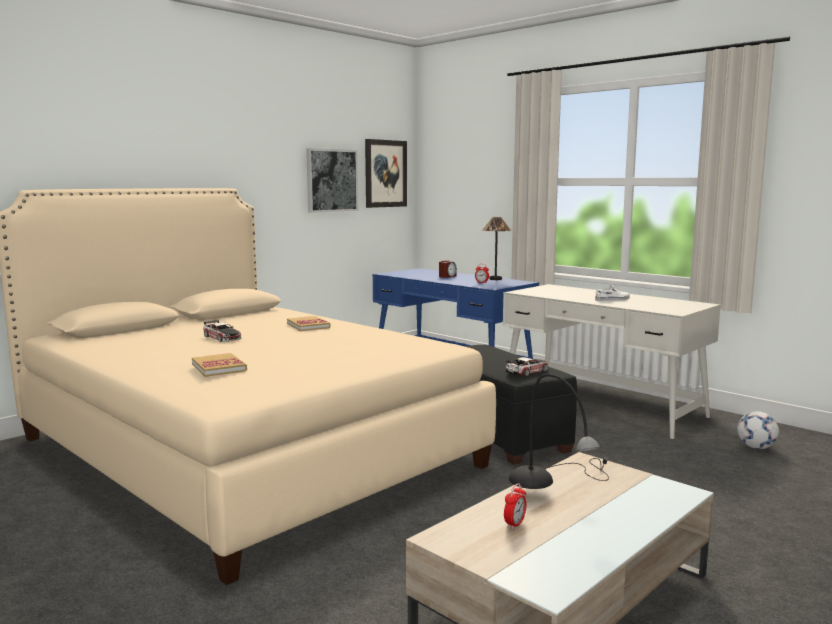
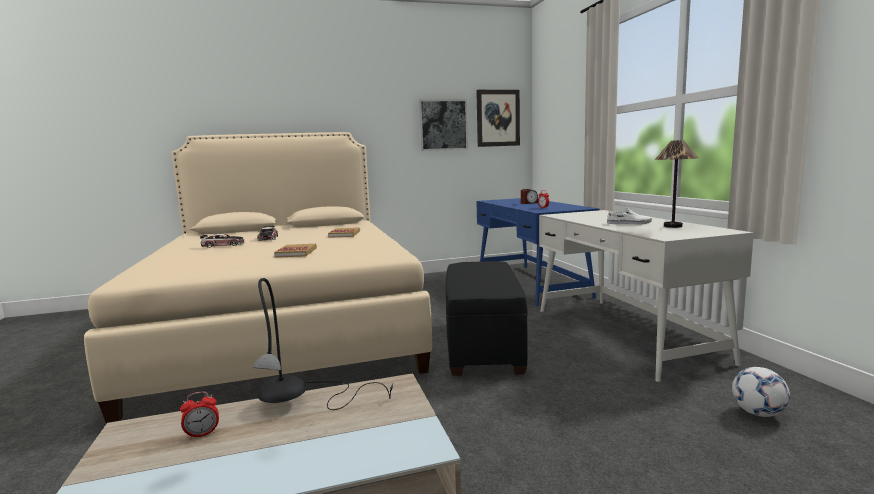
camera: 30 degrees right, 0 degrees up
book [192,353,247,377] -> book moved to [274,244,317,258]
table lamp [483,217,511,280] -> table lamp moved to [655,140,698,228]
toy car [506,357,549,376] -> toy car moved to [200,234,245,248]

